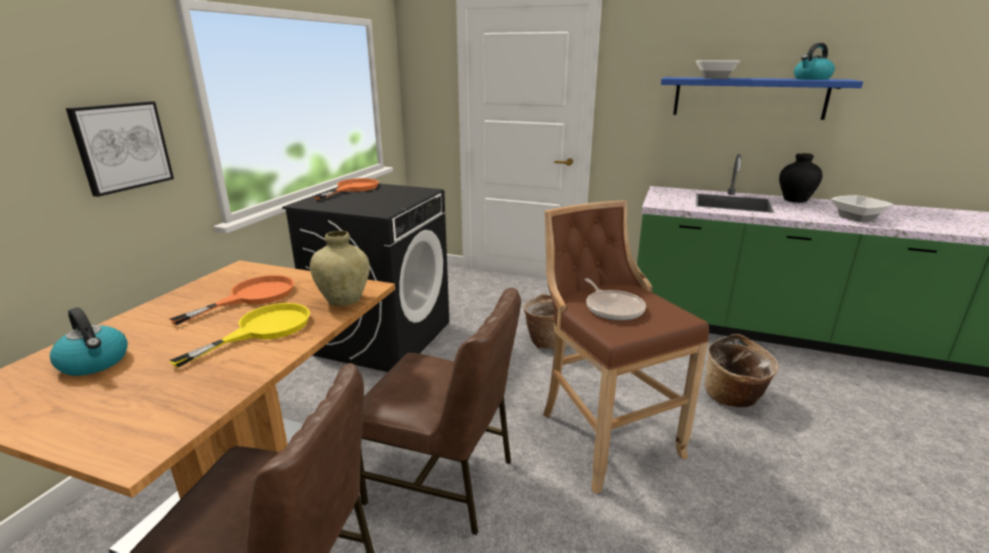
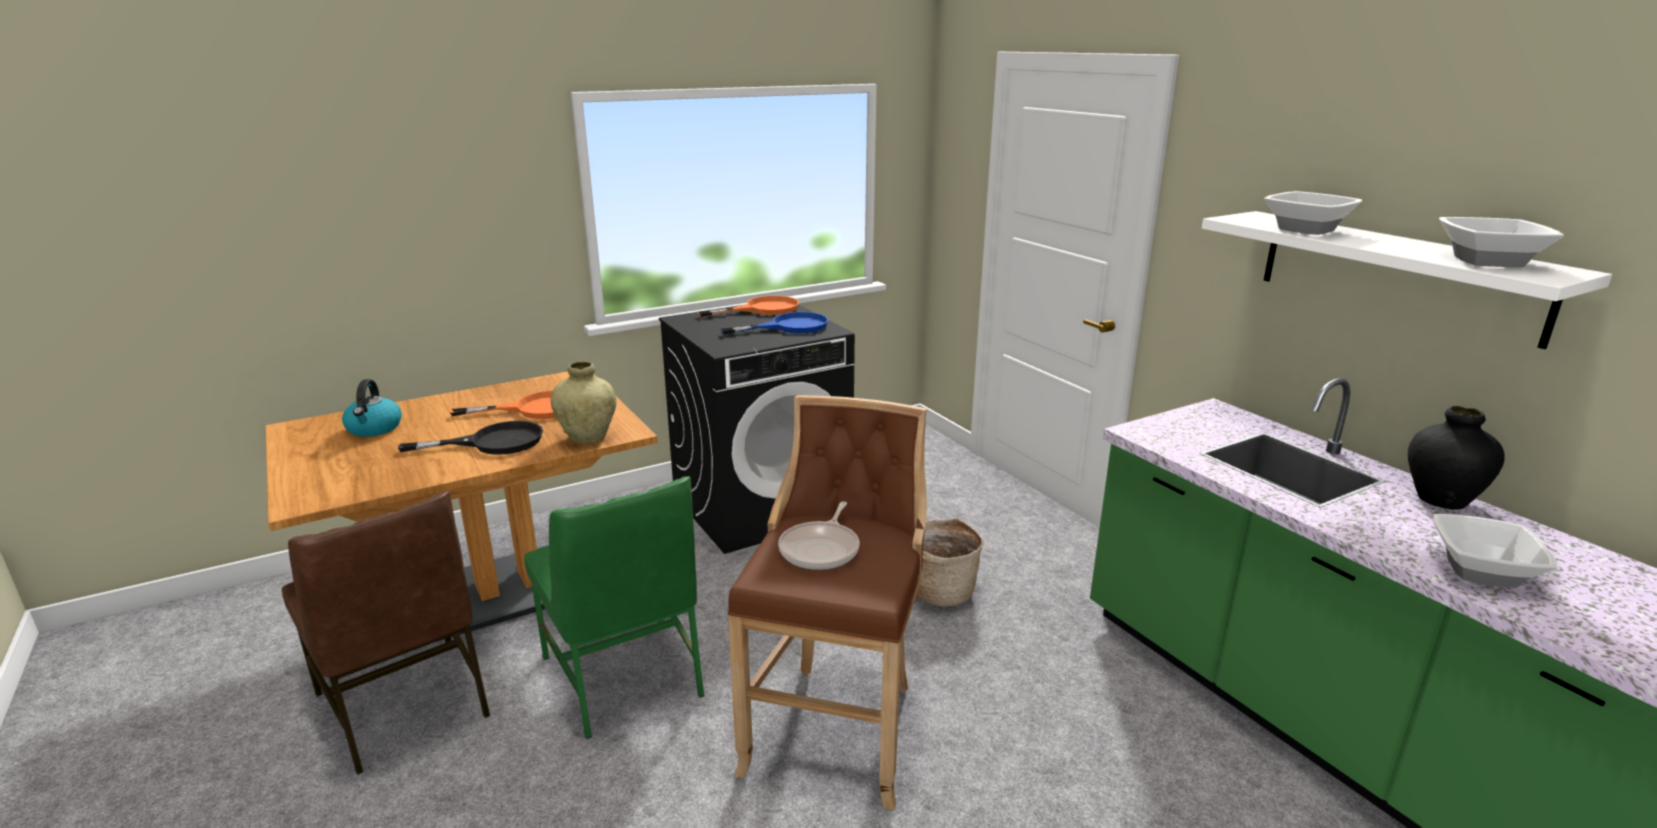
camera: 40 degrees right, 0 degrees up
picture [66,101,174,197] -> none
yellow frying pan [169,303,310,368] -> black frying pan [398,421,543,455]
brown chair [360,288,521,535] -> green chair [524,476,704,739]
blue shelf [661,77,863,120] -> white shelf [1202,211,1612,349]
basket [704,334,779,407] -> none
kettle [794,43,835,80] -> bowl [1439,217,1564,267]
none -> blue frying pan [720,312,829,335]

